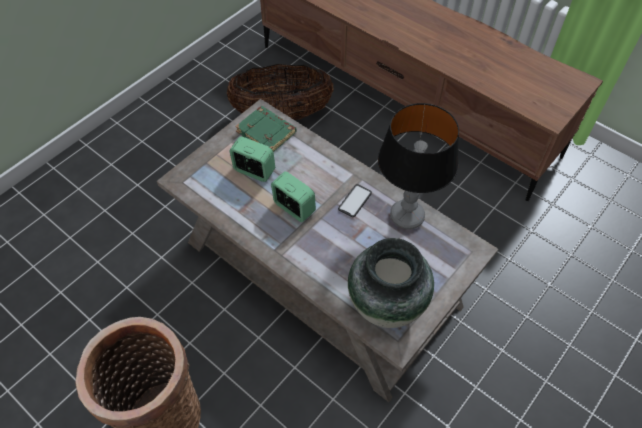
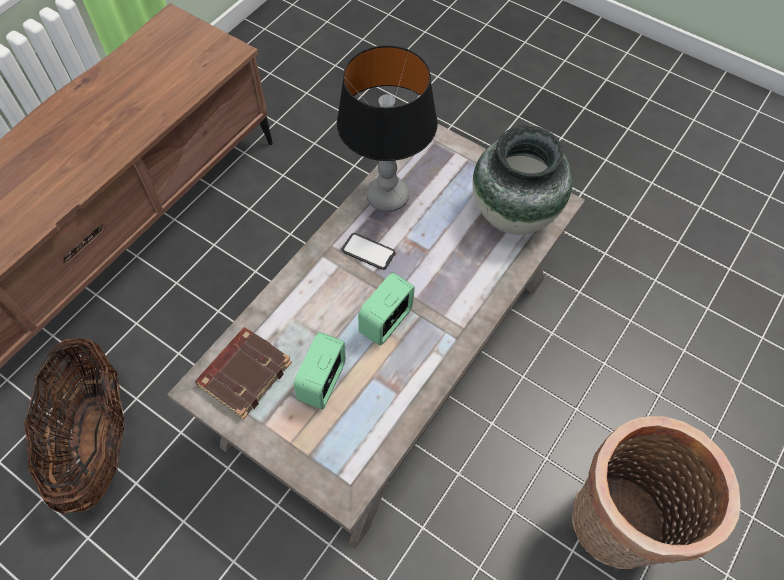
camera: 95 degrees left, 5 degrees up
green book [235,106,296,152] -> brown book [195,327,292,419]

